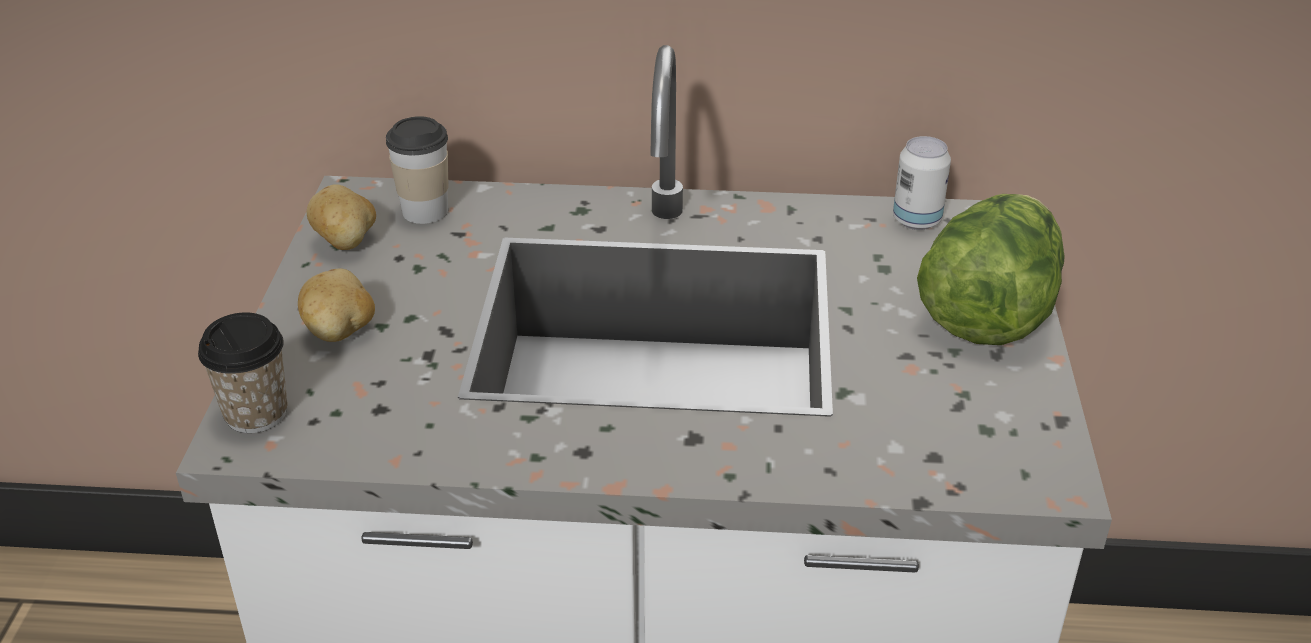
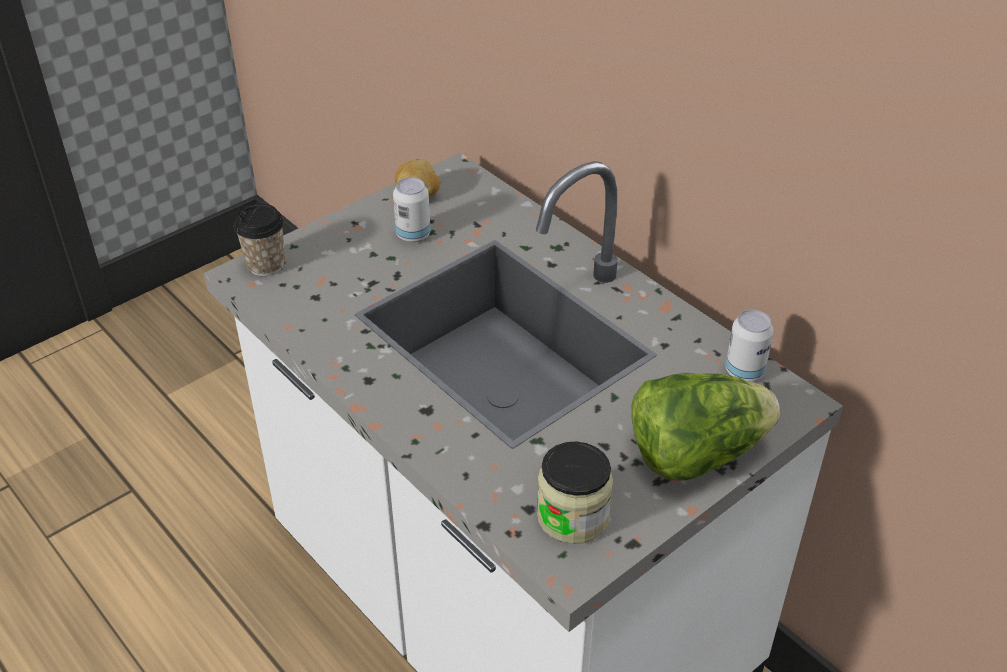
camera: 45 degrees right, 5 degrees up
potato [298,268,375,342] -> none
cup [386,116,449,224] -> none
none -> can [393,177,430,242]
none -> jar [537,442,613,544]

